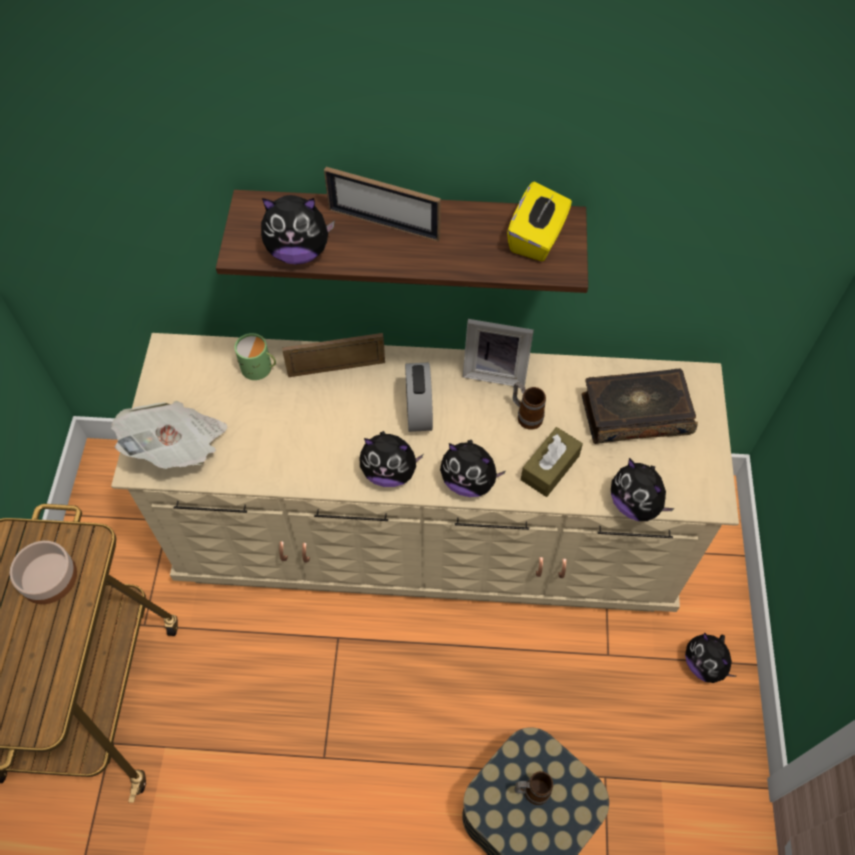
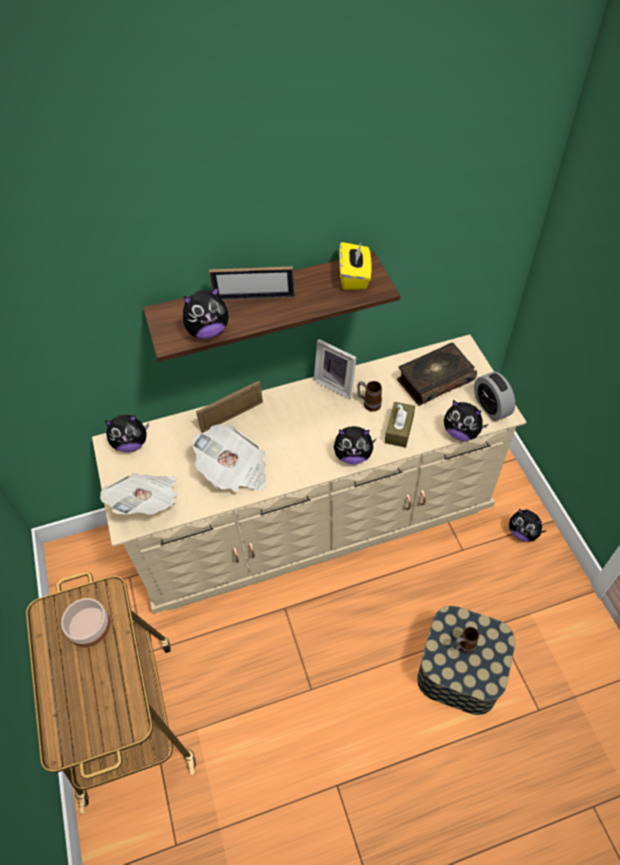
camera: 20 degrees left, 5 degrees down
green mug [235,333,276,380] -> none
plush toy [360,431,424,487] -> plush toy moved to [105,415,149,452]
alarm clock [405,363,433,432] -> alarm clock moved to [474,372,515,421]
picture frame [463,319,534,386] -> picture frame turned 45 degrees clockwise [314,339,357,399]
none -> newspaper [192,424,266,492]

